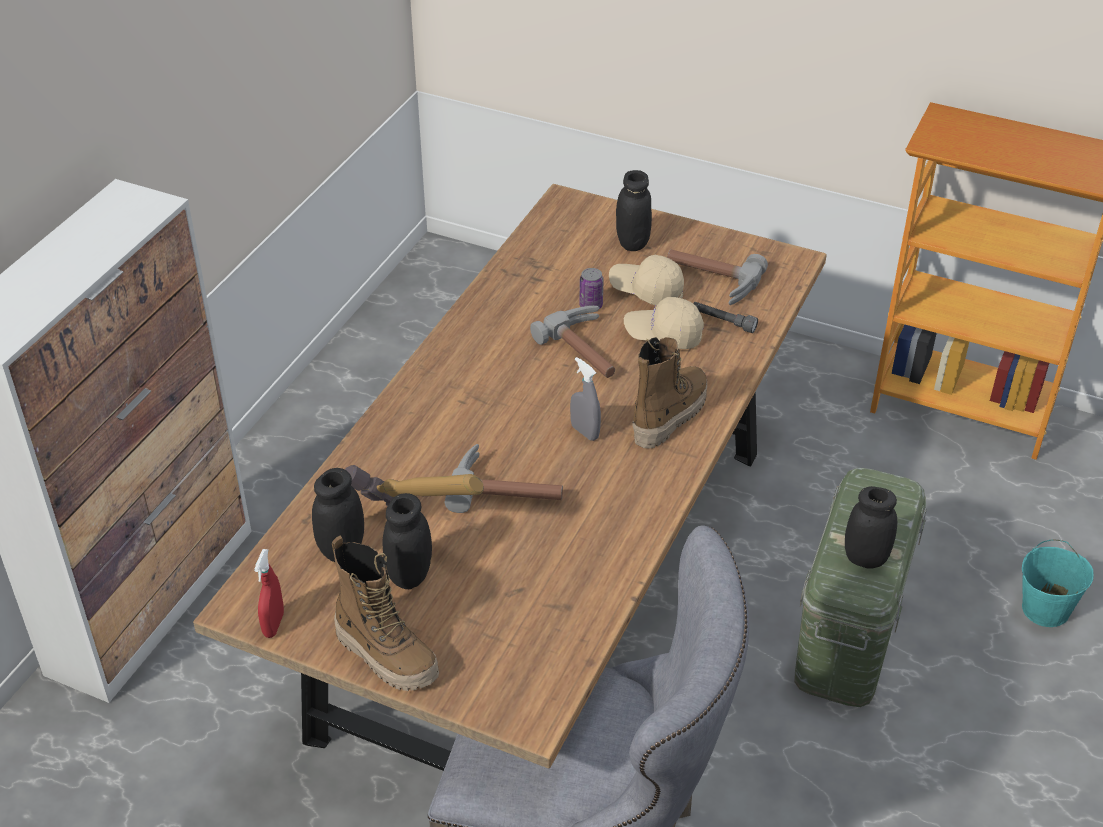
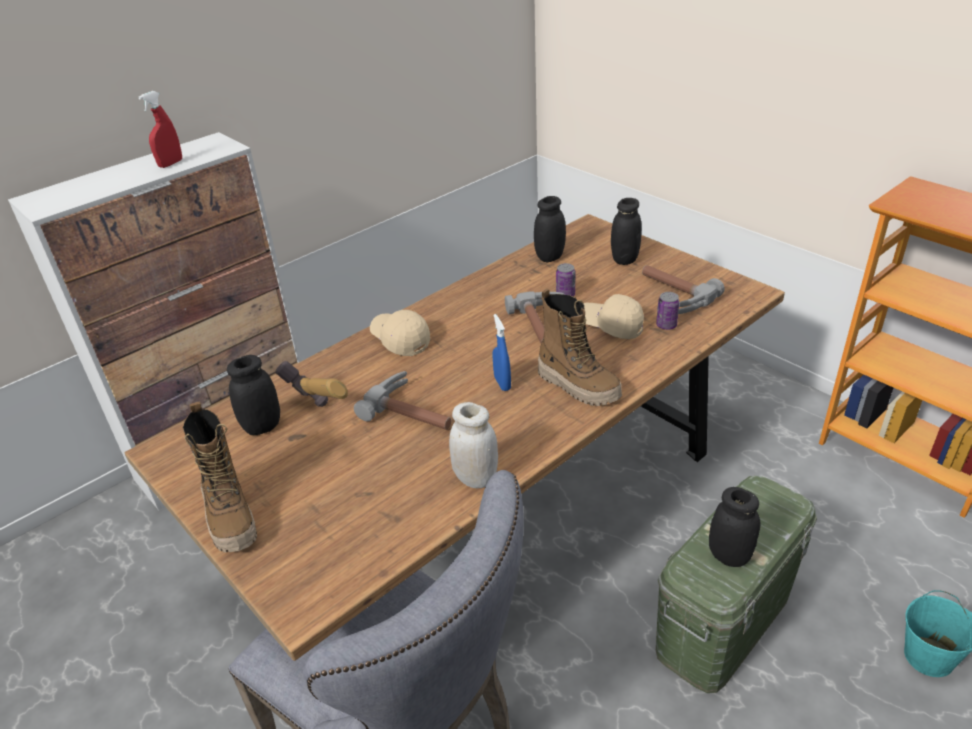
camera: 25 degrees right, 5 degrees down
red spray bottle [254,549,284,638] -> red spray bottle moved to [138,91,182,168]
black jar [382,493,432,589] -> black jar moved to [534,196,566,262]
grey spray bottle [570,357,601,441] -> blue spray bottle [492,314,511,391]
beige cap [609,255,684,306] -> beige cap moved to [370,310,430,356]
boot [632,337,707,449] -> boot turned 75 degrees clockwise [538,288,622,406]
grey flashlight [693,302,758,333] -> can [656,292,680,330]
none -> white jar [449,402,498,488]

